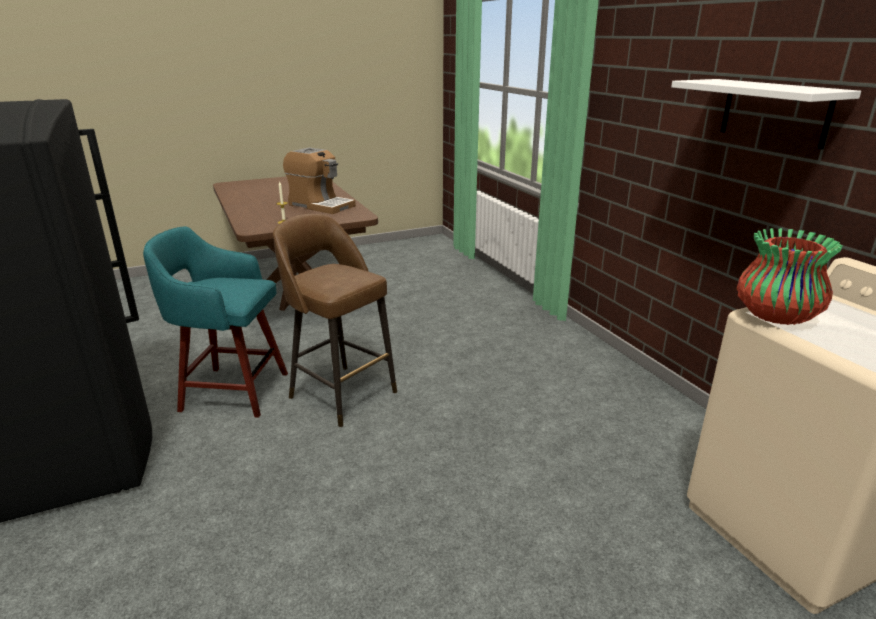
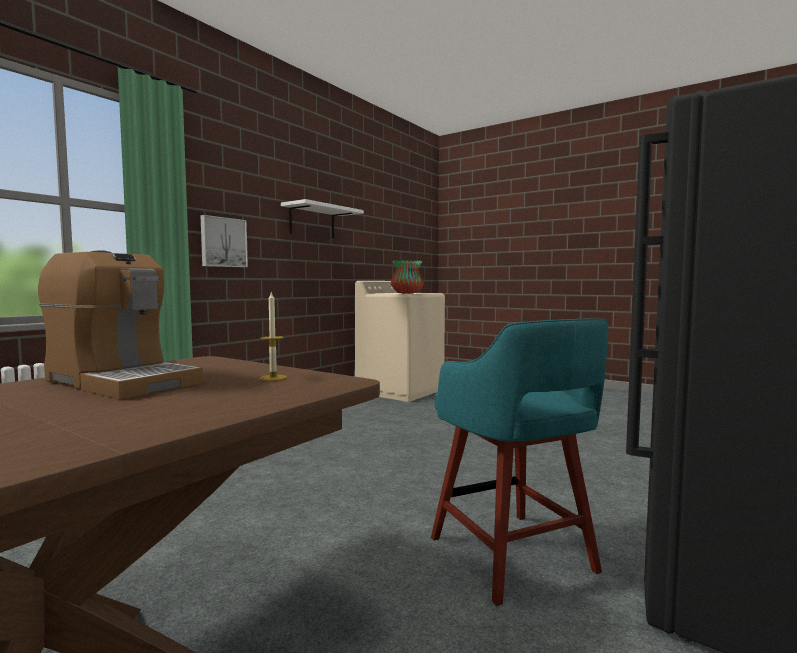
camera: 120 degrees left, 20 degrees down
brown stool [273,214,397,427] -> none
coffee machine [283,148,356,214] -> coffee machine turned 120 degrees clockwise [38,250,204,400]
none -> picture [200,215,248,267]

